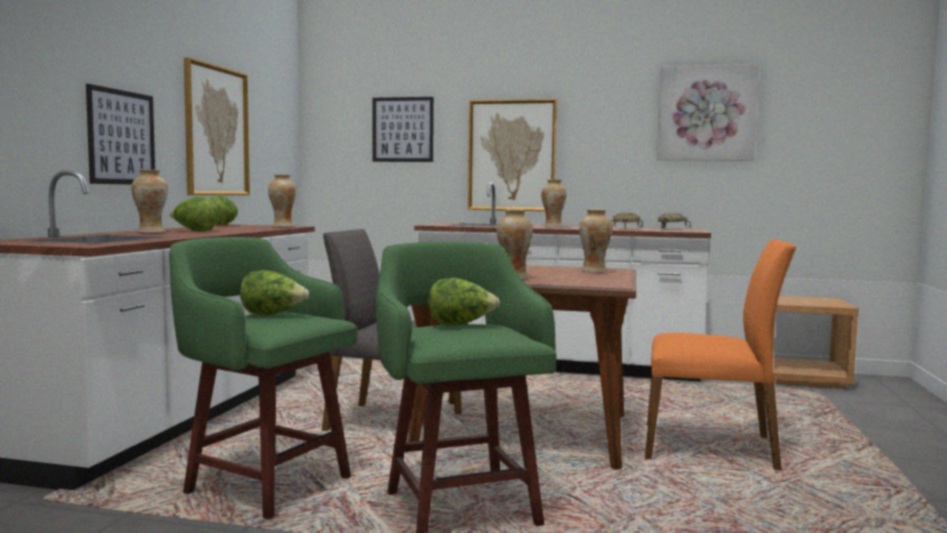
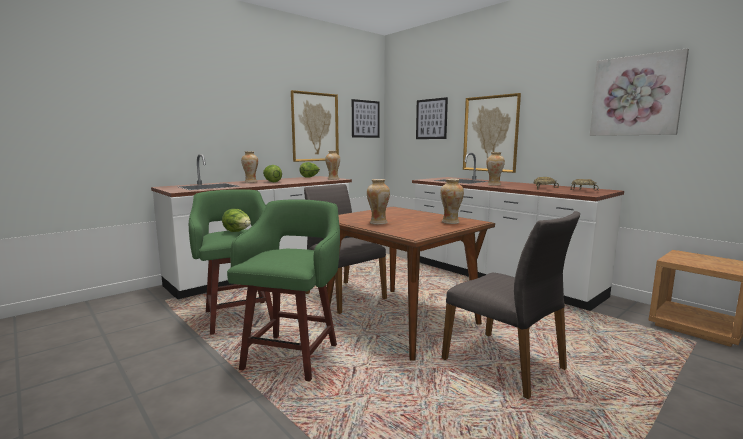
camera: 35 degrees right, 5 degrees up
picture [86,84,155,185] -> picture moved to [352,99,380,138]
lettuce [428,278,500,326] -> none
orange chair [645,239,796,470] -> grey chair [442,211,580,399]

